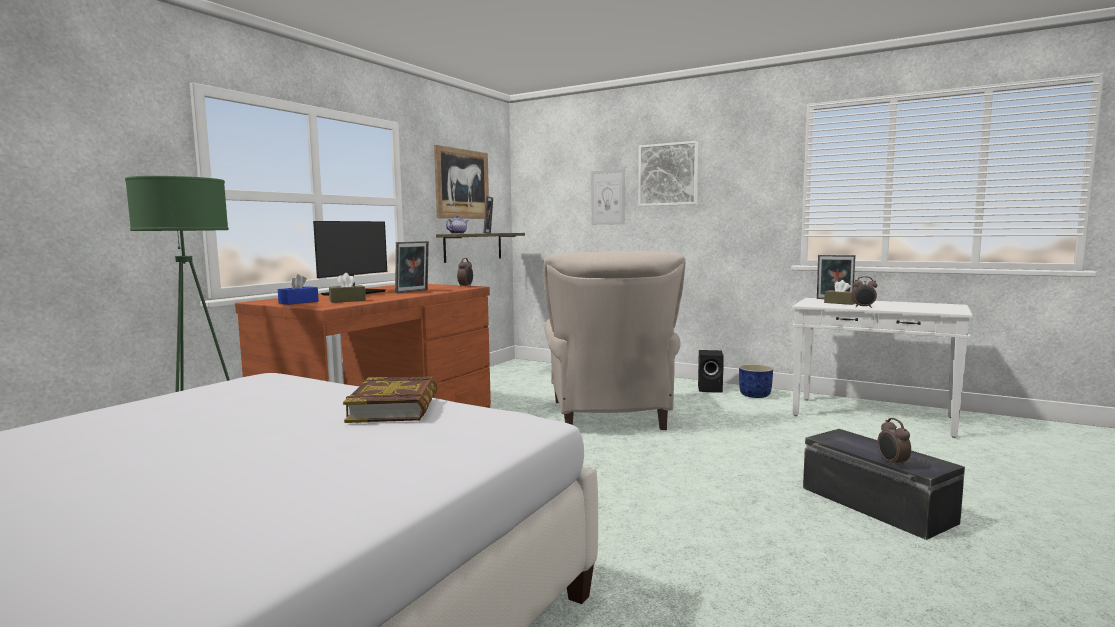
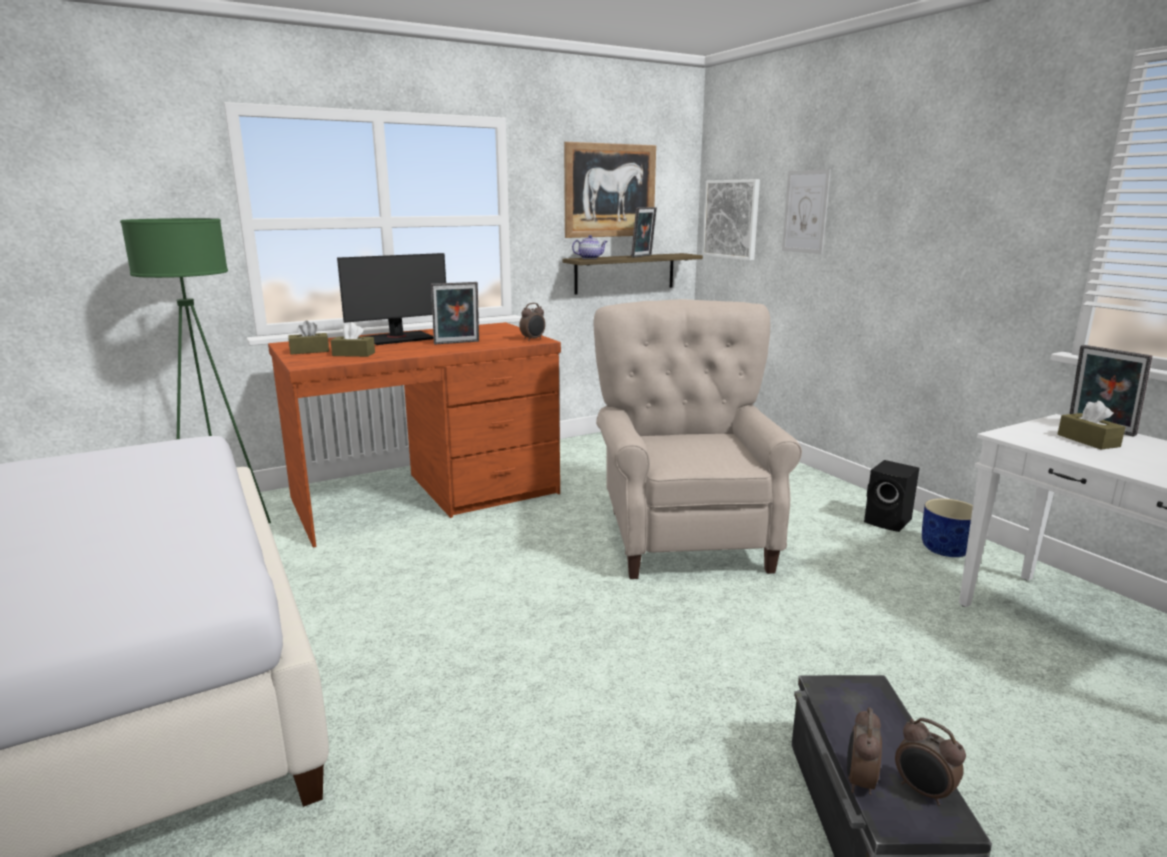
camera: 30 degrees right, 10 degrees up
blue tissue box [278,274,319,305] -> brown tissue box [289,321,329,354]
book [343,376,438,423] -> none
beige armchair [543,251,686,430] -> beige armchair turned 150 degrees clockwise [594,299,802,579]
picture [638,141,698,206] -> picture moved to [702,179,760,261]
alarm clock [851,276,877,308] -> alarm clock moved to [895,718,966,806]

